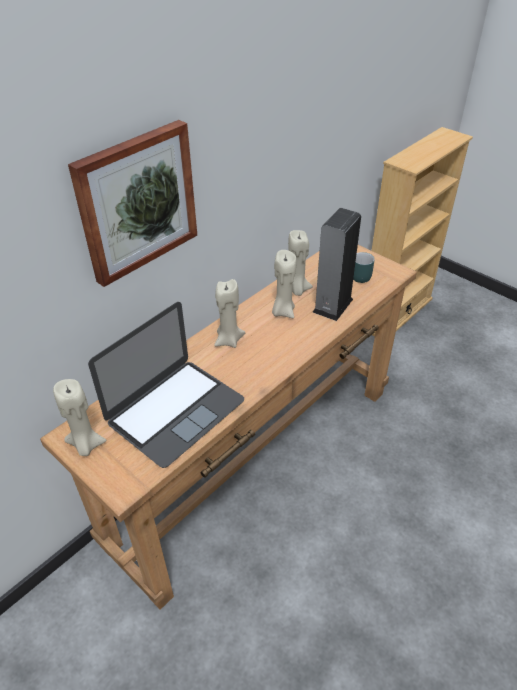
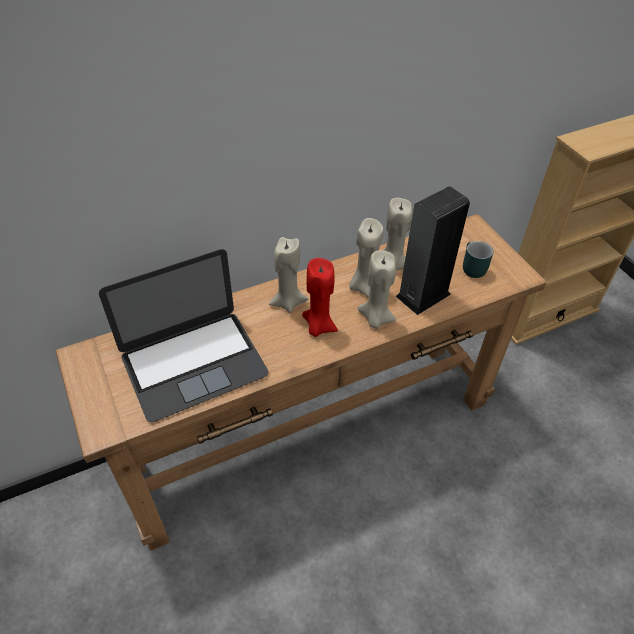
camera: 20 degrees right, 5 degrees up
beige candle [53,379,106,456] -> beige candle moved to [357,250,396,329]
picture [68,120,197,287] -> none
none -> red candle [302,258,338,337]

